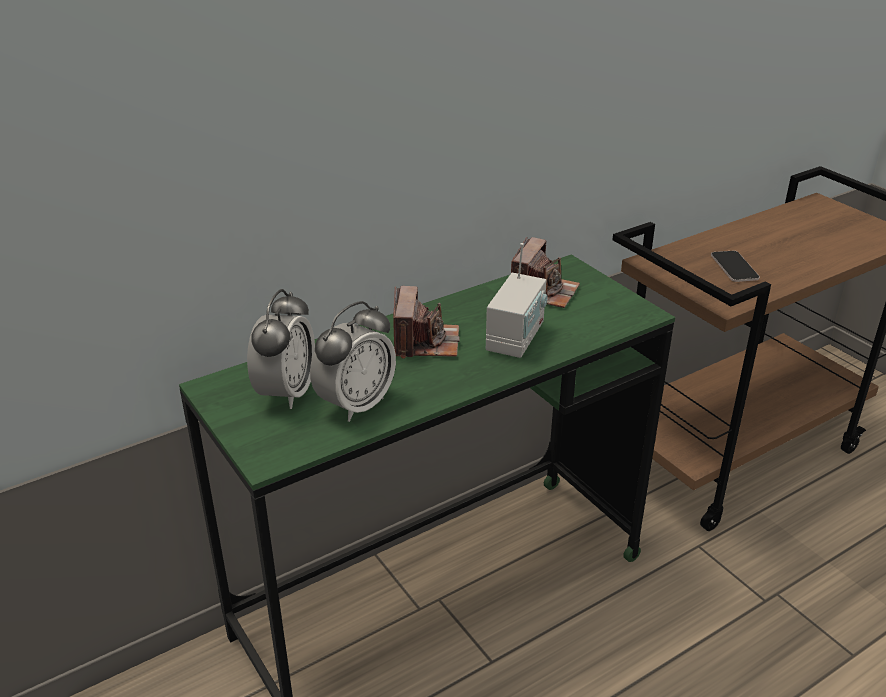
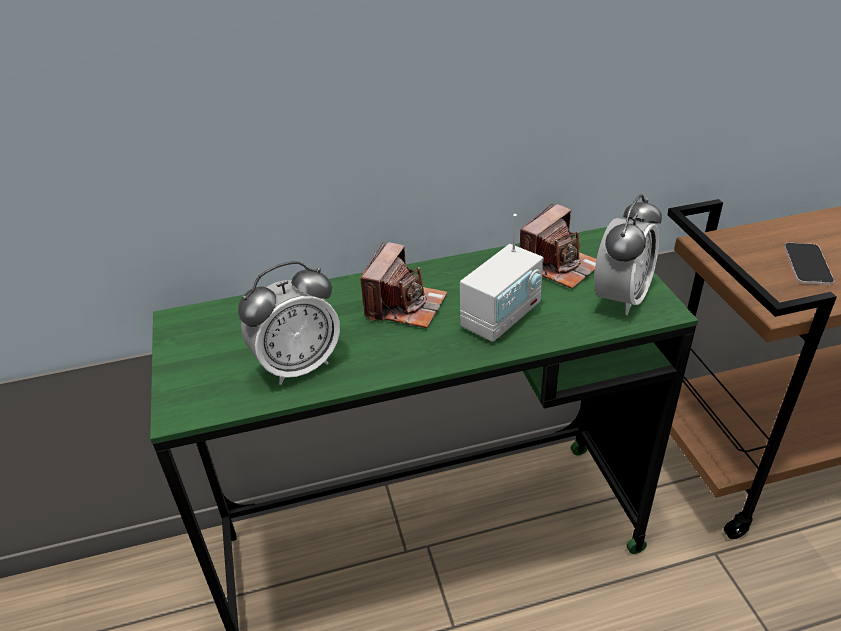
camera: 20 degrees right, 5 degrees up
alarm clock [247,289,315,409] -> alarm clock moved to [594,194,662,315]

